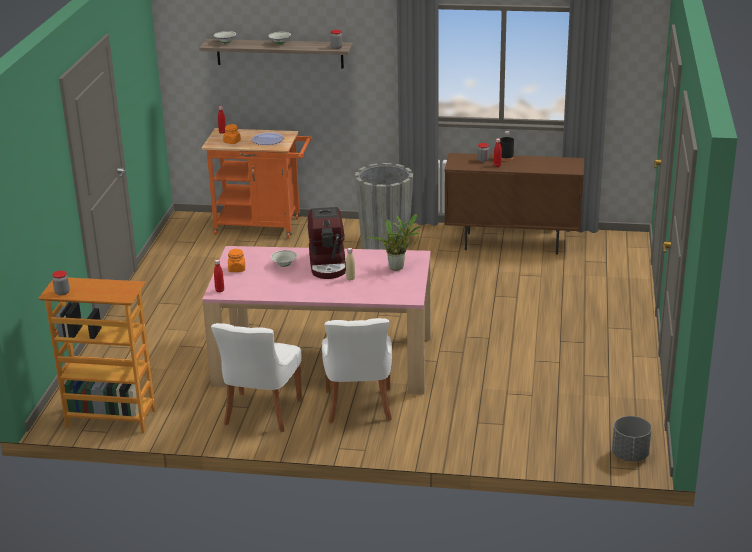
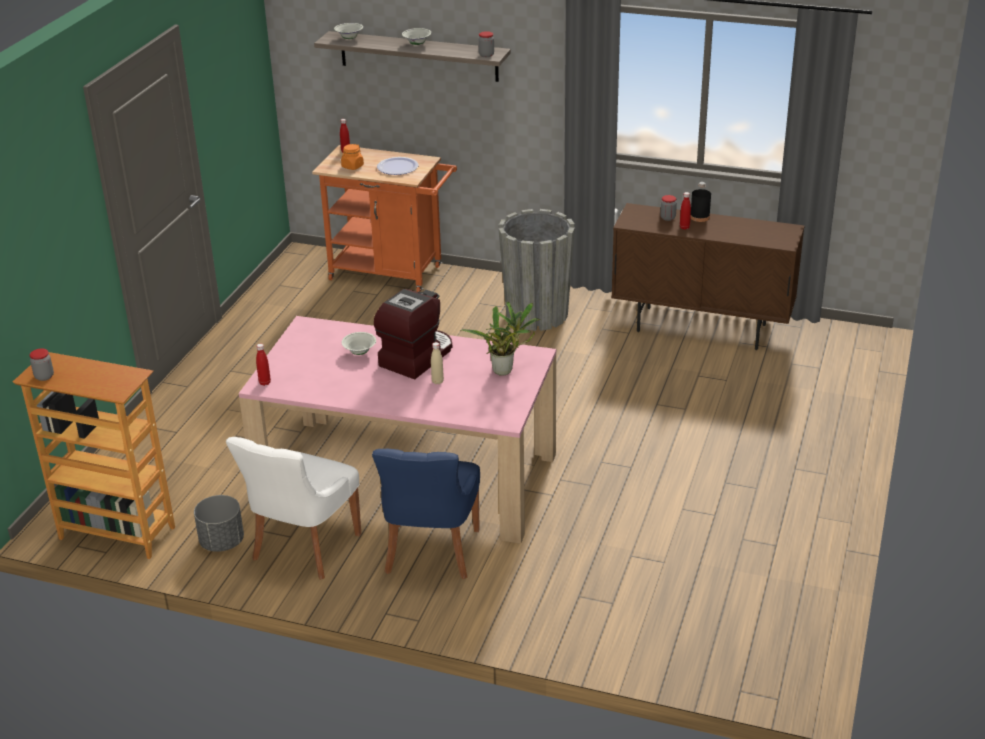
camera: 10 degrees right, 5 degrees up
orange jar [228,249,245,272] -> none
coffee machine [307,207,346,279] -> coffee machine turned 150 degrees counterclockwise [374,289,452,380]
white chair [322,318,392,423] -> blue chair [372,449,480,579]
grey planter [612,416,652,462] -> grey planter moved to [194,495,244,552]

